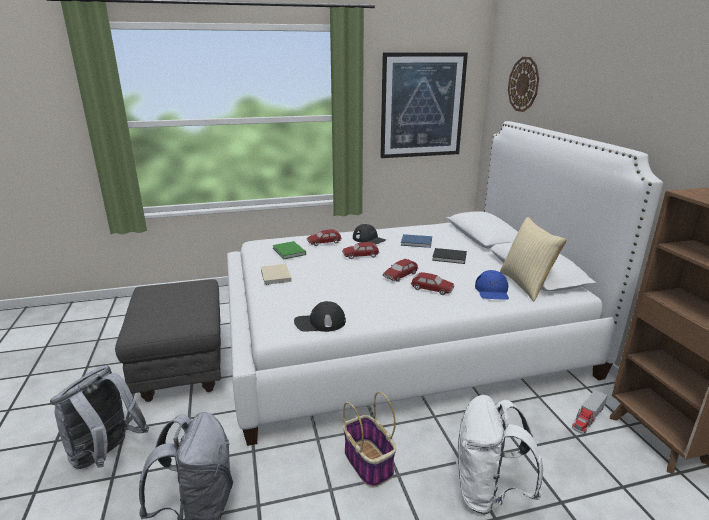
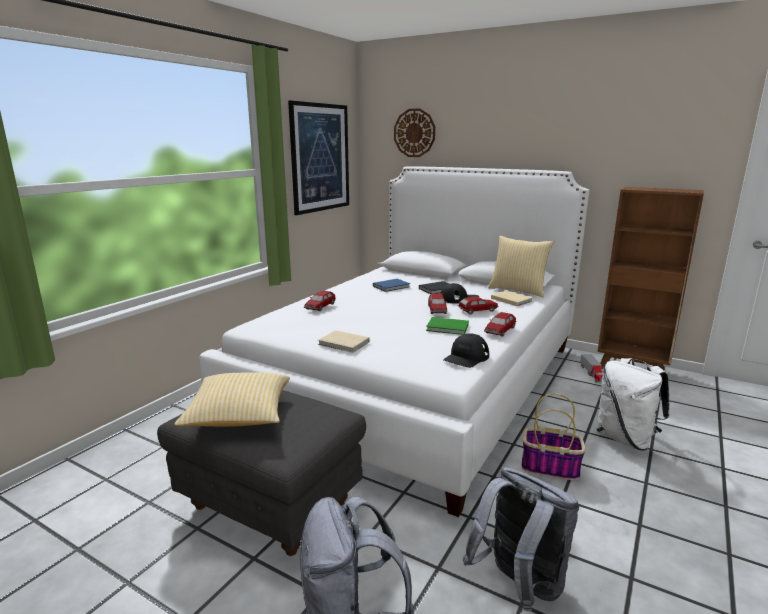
camera: 45 degrees left, 5 degrees down
green book [272,241,306,259] -> green book moved to [426,317,469,335]
toy car [342,242,379,259] -> toy car moved to [484,312,516,337]
black cap [353,224,386,244] -> black cap moved to [440,283,479,303]
blue cap [475,270,509,300] -> beige book [491,290,533,306]
none -> pillow [174,372,290,427]

